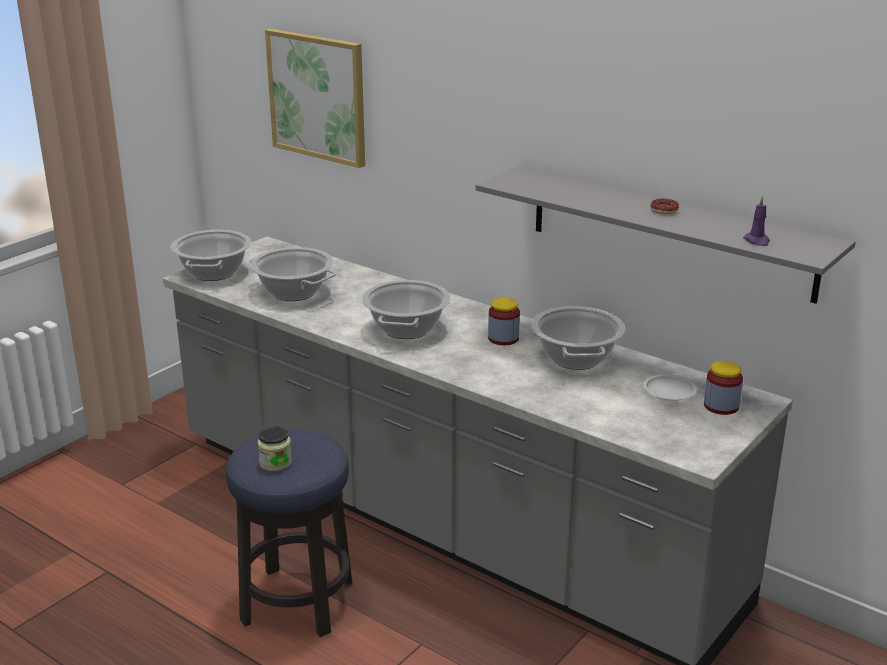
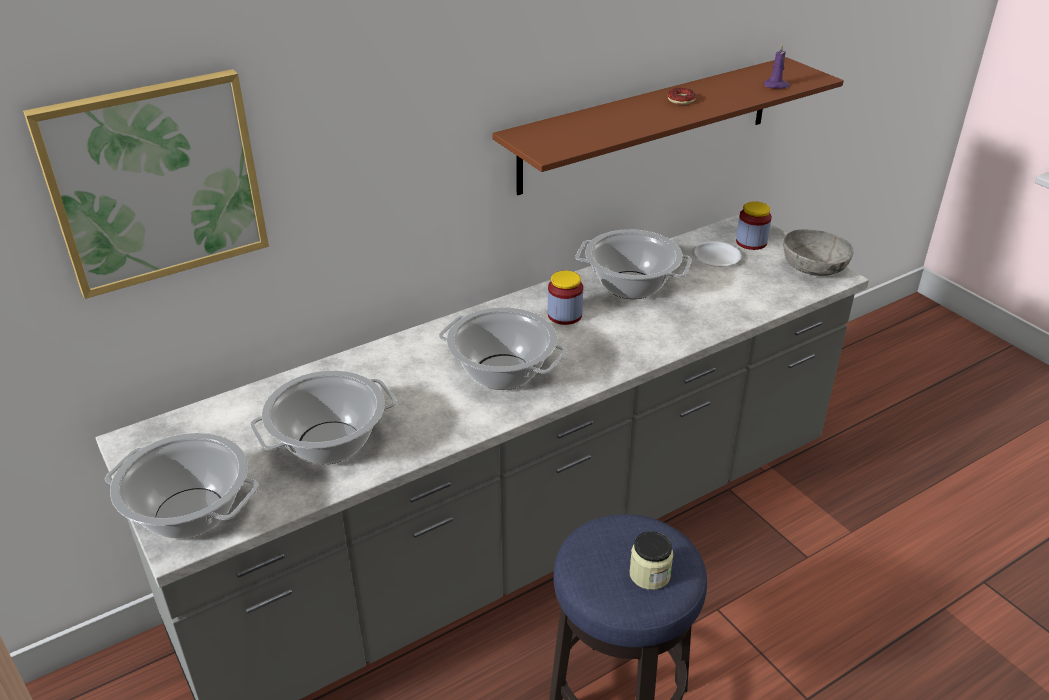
camera: 70 degrees left, 10 degrees up
grey shelf [475,166,856,304] -> brown shelf [492,57,844,195]
none -> grey bowl [783,229,854,276]

